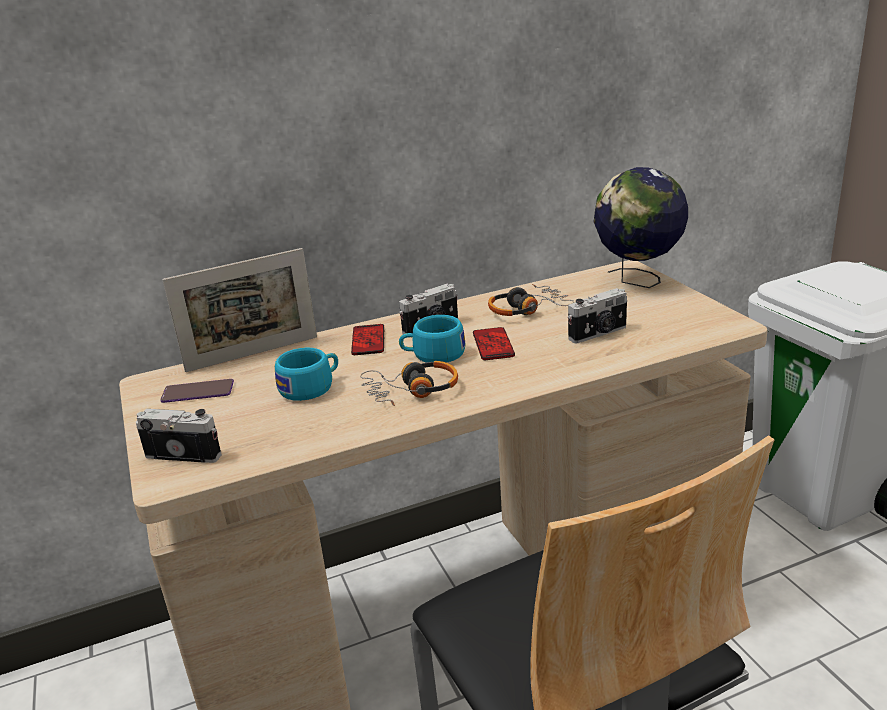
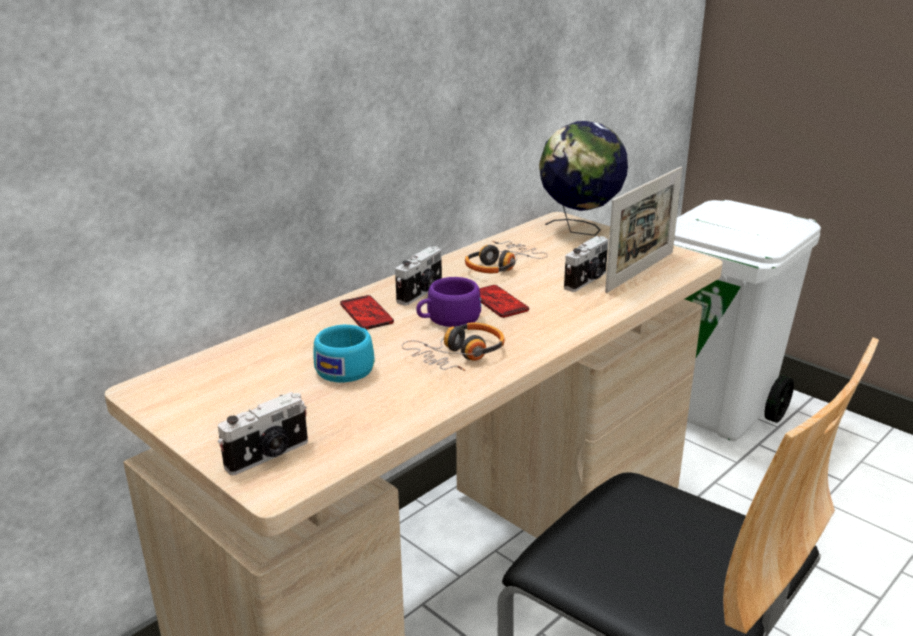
camera: 25 degrees left, 0 degrees up
camera [136,409,222,463] -> camera turned 150 degrees clockwise [218,392,308,475]
phone [160,379,234,403] -> none
picture frame [162,248,317,372] -> picture frame moved to [605,167,682,293]
turquoise cup [399,315,466,363] -> purple cup [416,277,481,327]

